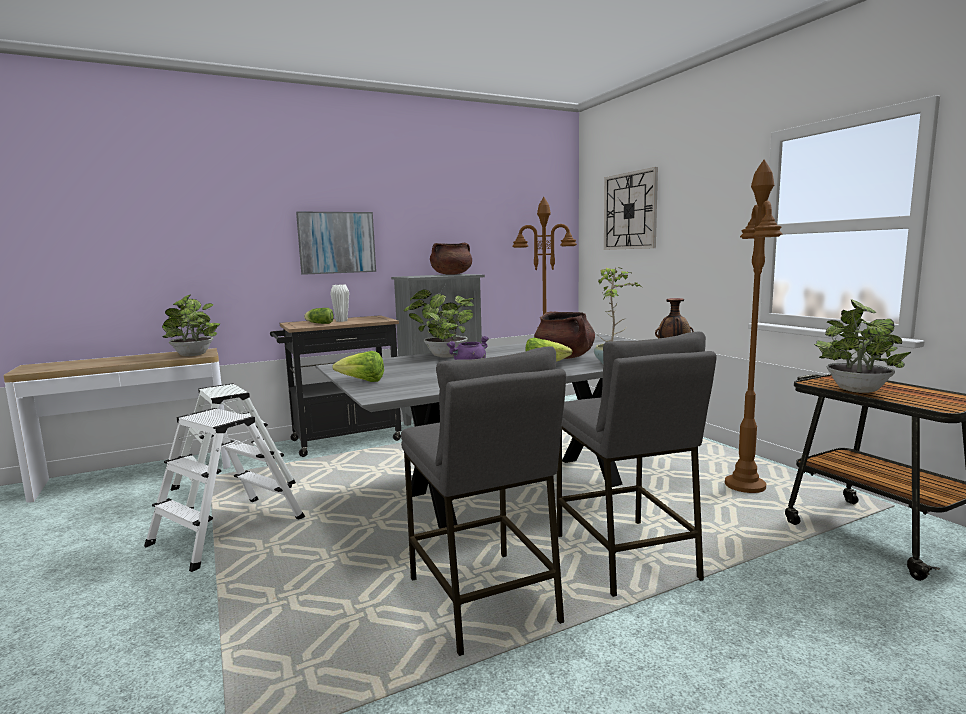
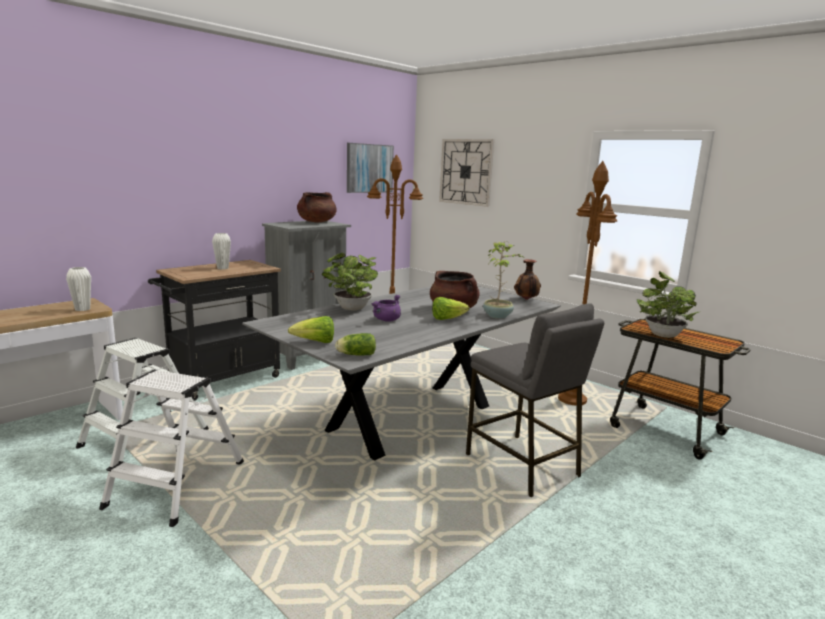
camera: 20 degrees left, 5 degrees up
potted plant [162,294,220,356] -> white vase [66,267,91,311]
picture [296,211,376,275] -> picture moved to [347,143,394,193]
lettuce [304,308,334,324] -> lettuce moved to [335,333,376,356]
grey stool [401,346,566,656] -> none

